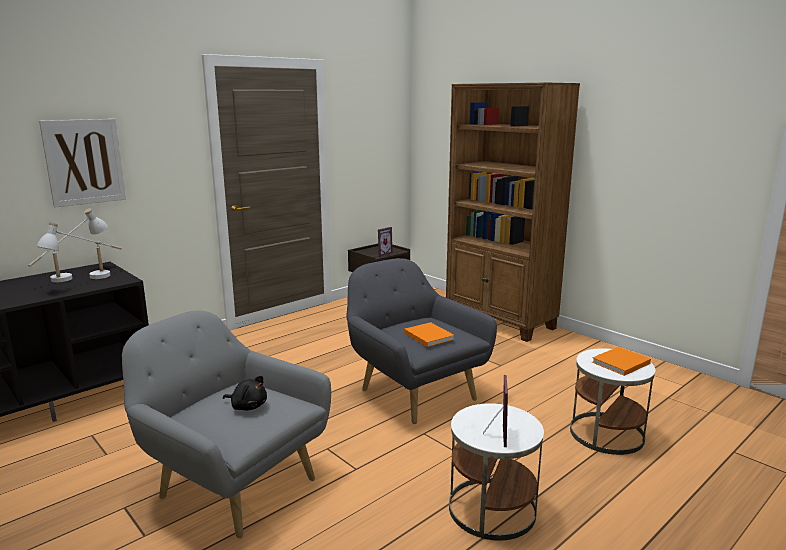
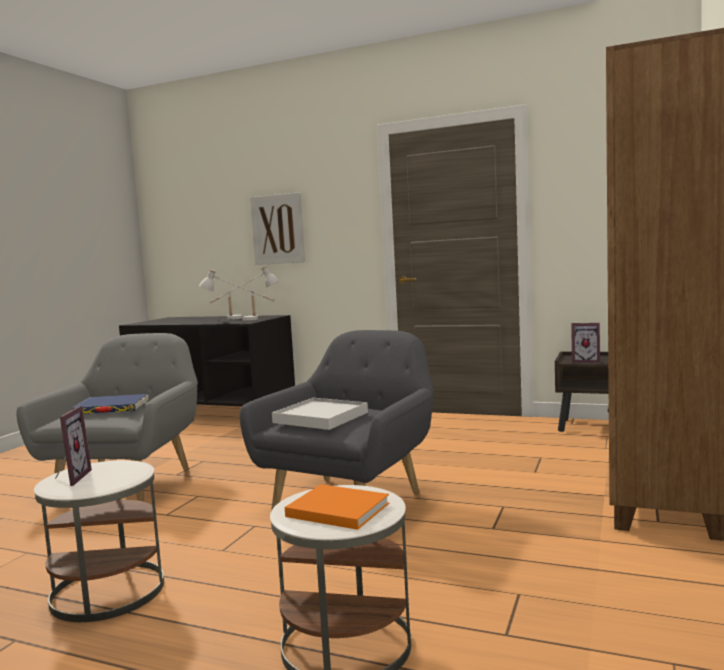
camera: 65 degrees right, 10 degrees down
black plush toy [223,376,267,410] -> blue book [72,394,149,414]
orange book [404,322,455,347] -> white tray [272,398,368,430]
picture frame [483,375,508,447] -> picture frame turned 75 degrees counterclockwise [55,406,92,486]

